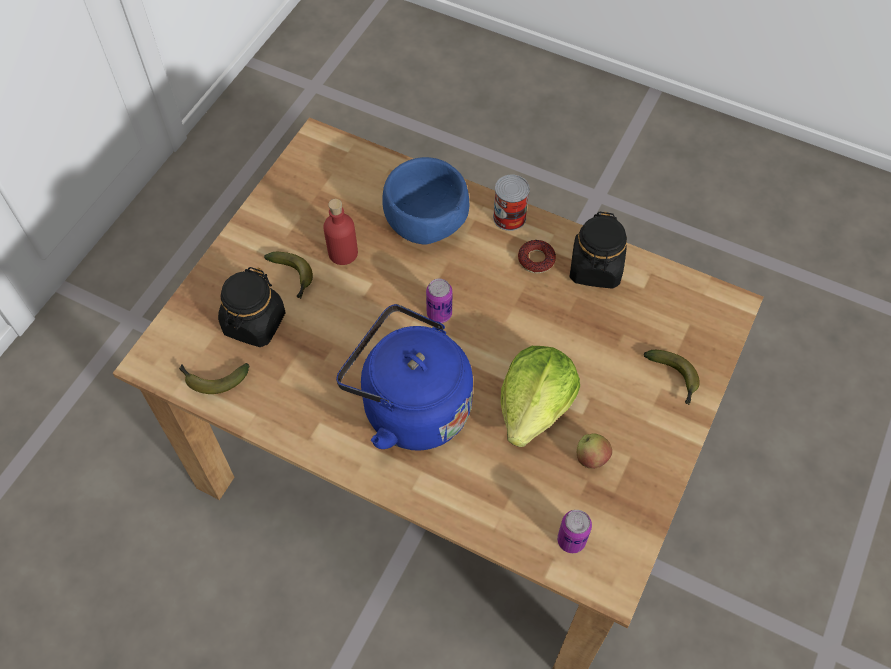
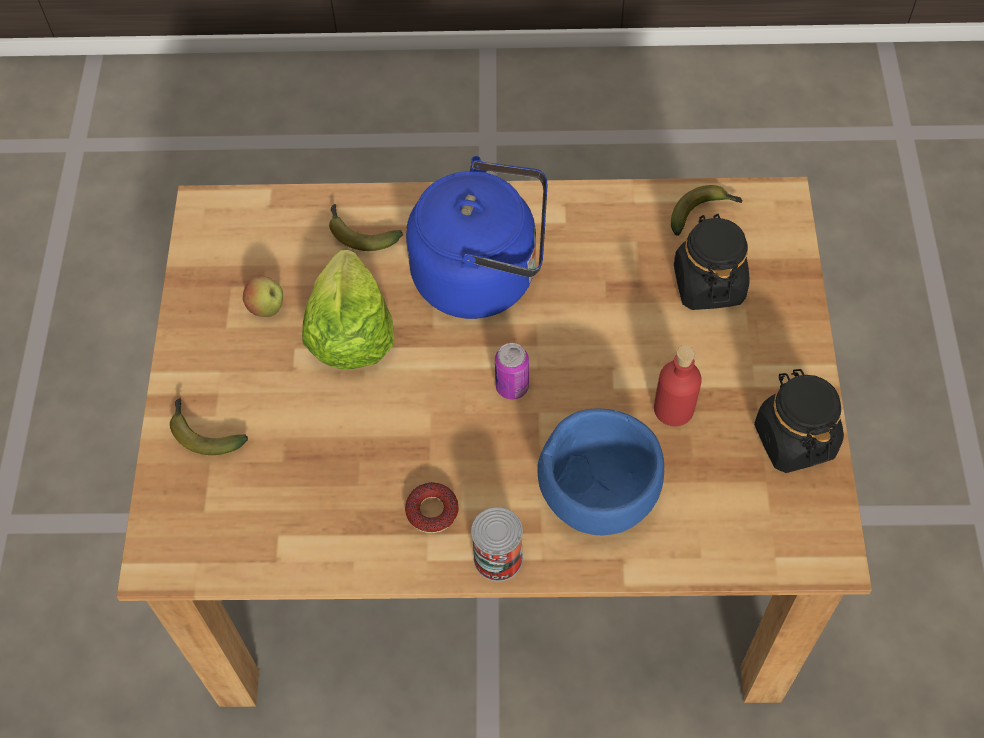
camera: 155 degrees right, 0 degrees up
banana [264,252,313,299] -> banana moved to [329,204,403,251]
can [557,510,592,553] -> none
black jar [570,212,627,289] -> black jar moved to [754,369,844,473]

